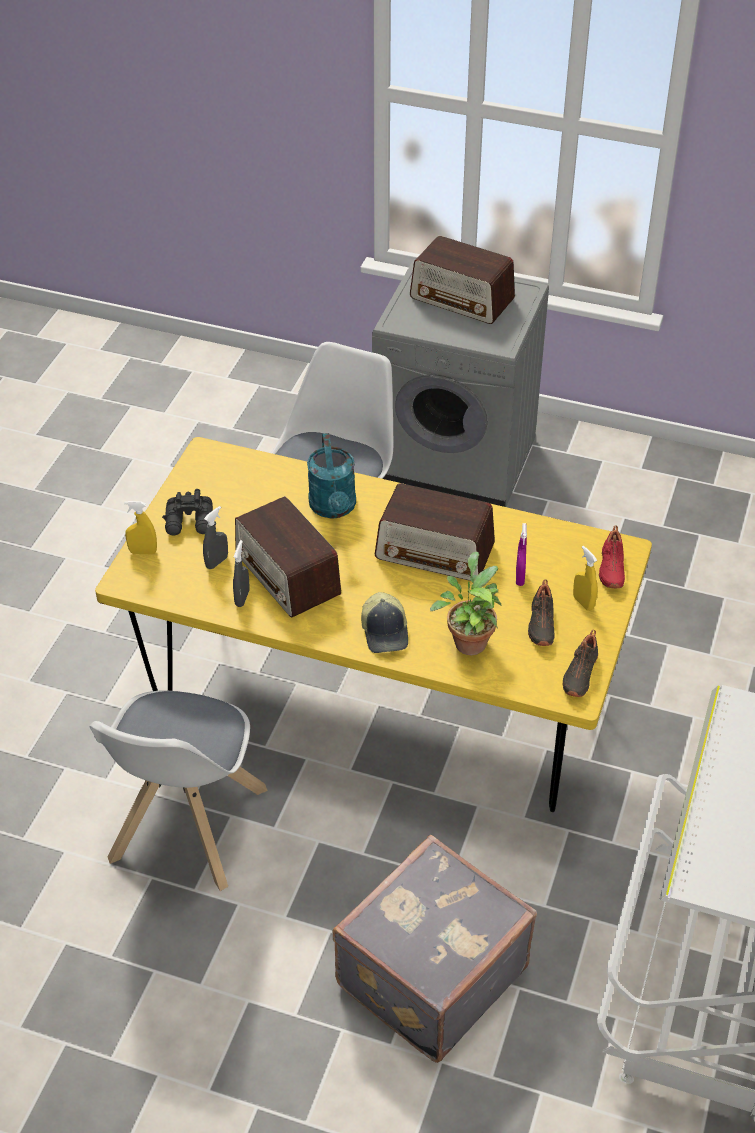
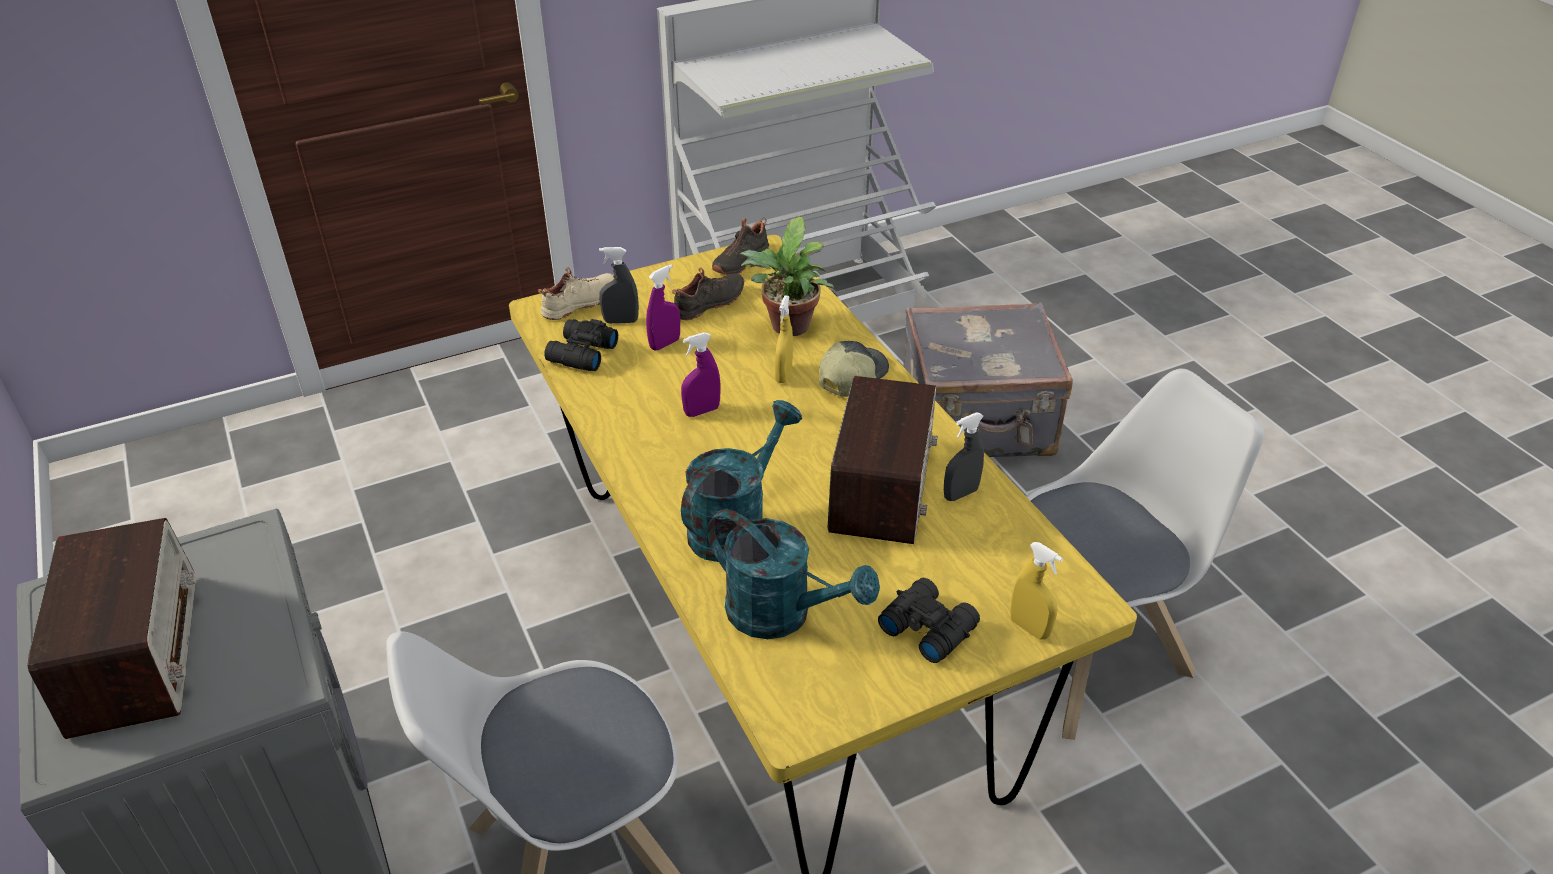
camera: 135 degrees left, 5 degrees down
grey spray bottle [203,506,228,569] -> grey spray bottle moved to [599,247,639,324]
radio [375,483,495,581] -> purple spray bottle [681,332,720,417]
black shoe [562,630,598,697] -> black shoe turned 150 degrees clockwise [712,218,769,275]
yellow spray bottle [573,546,597,611] -> yellow spray bottle moved to [775,296,793,383]
red shoe [599,525,625,588] -> beige shoe [538,267,614,320]
none -> black binoculars [544,319,618,371]
none -> turquoise watering can [707,509,880,639]

